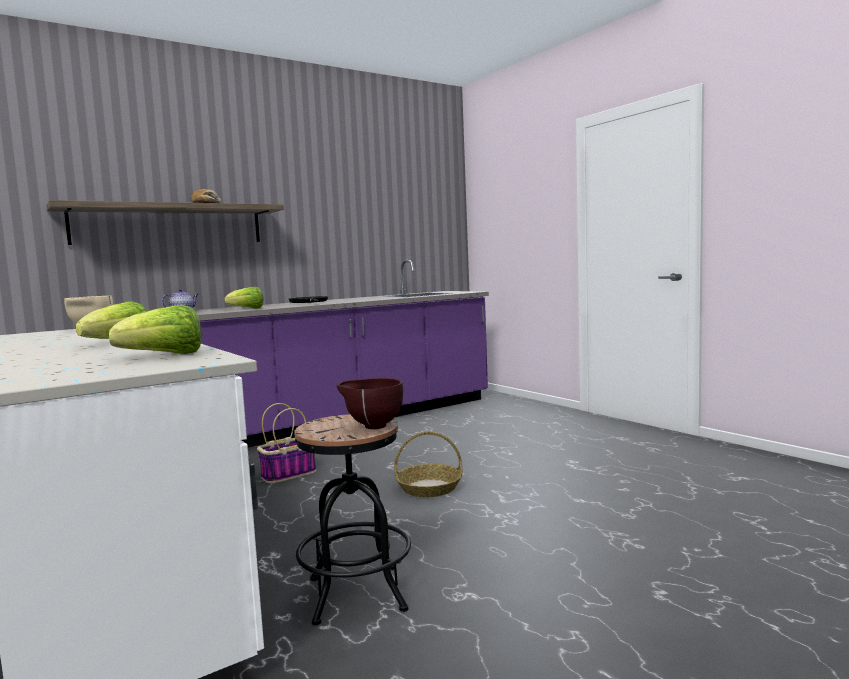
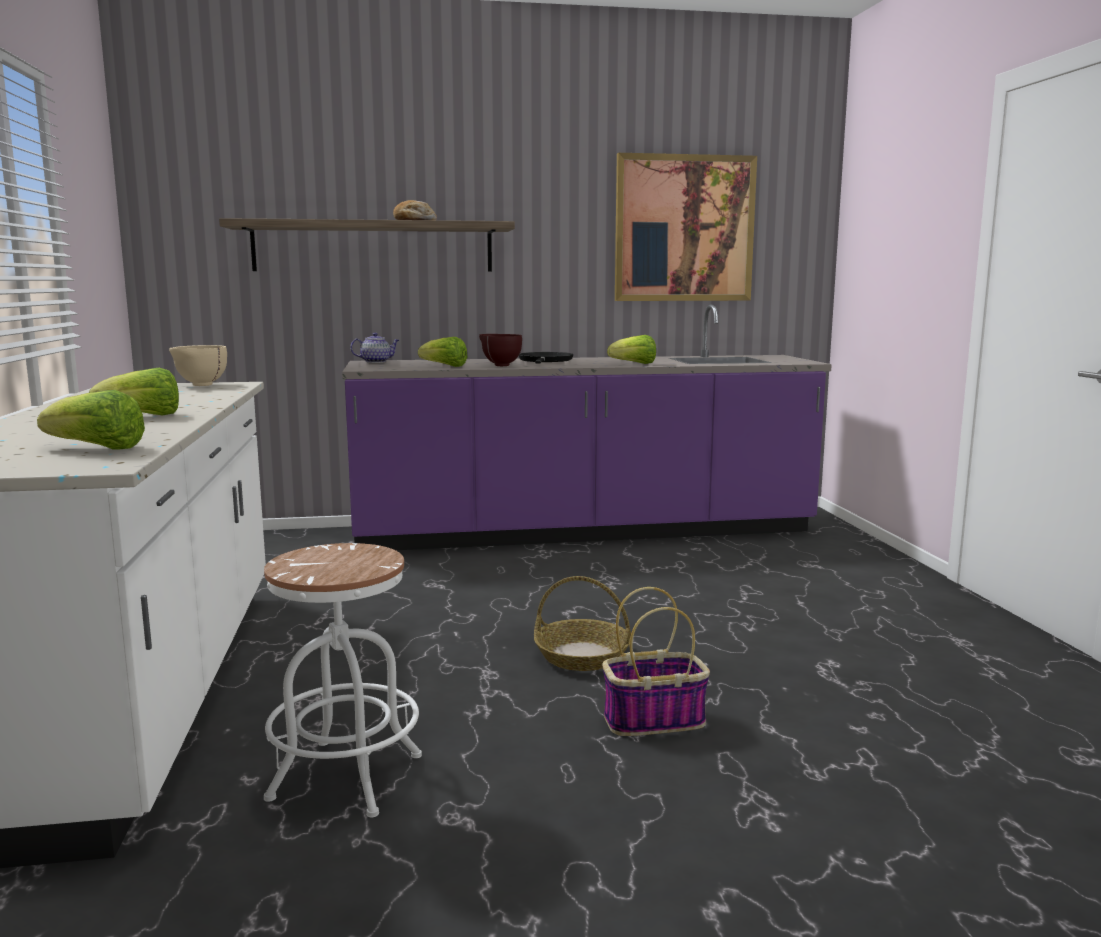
camera: 25 degrees right, 5 degrees up
basket [257,403,316,483] -> basket moved to [602,587,710,736]
black stool [294,414,411,625] -> white stool [264,543,422,817]
brown bowl [337,378,403,429] -> brown bowl moved to [479,334,522,366]
none -> lettuce [607,335,656,364]
none -> picture [615,153,757,301]

